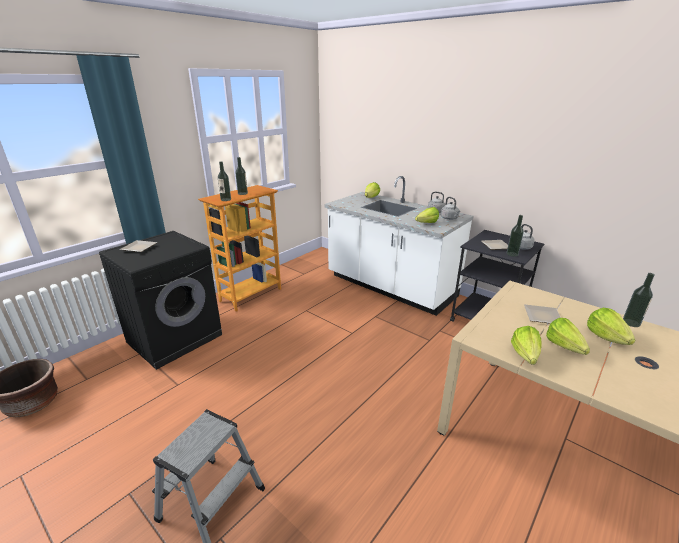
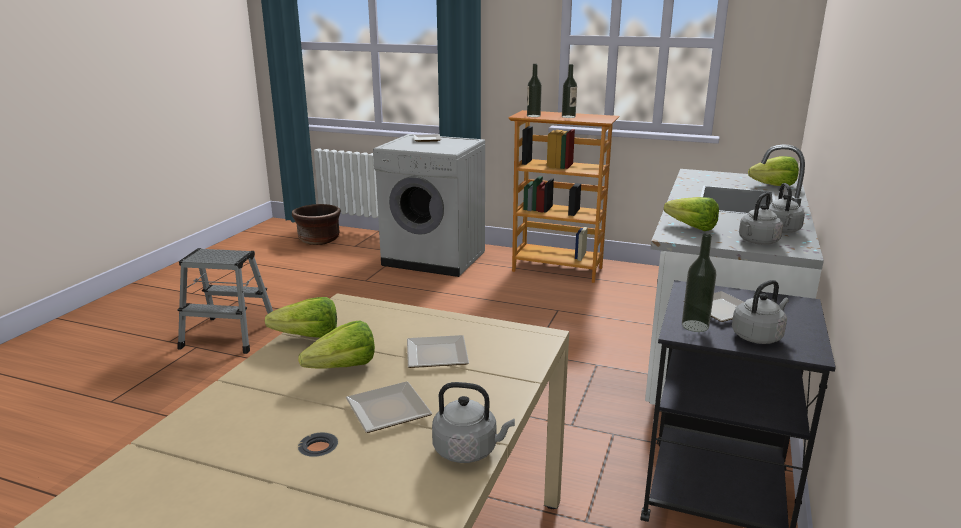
camera: 70 degrees right, 5 degrees down
black washing machine [99,231,222,370] -> white washing machine [373,134,485,277]
lettuce [587,308,636,345] -> plate [346,381,433,433]
bottle [623,273,655,327] -> grey kettle [432,382,515,463]

